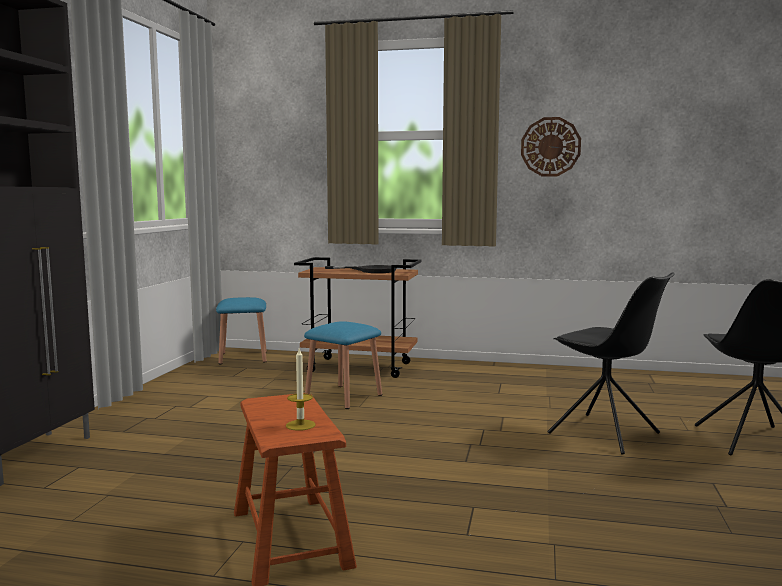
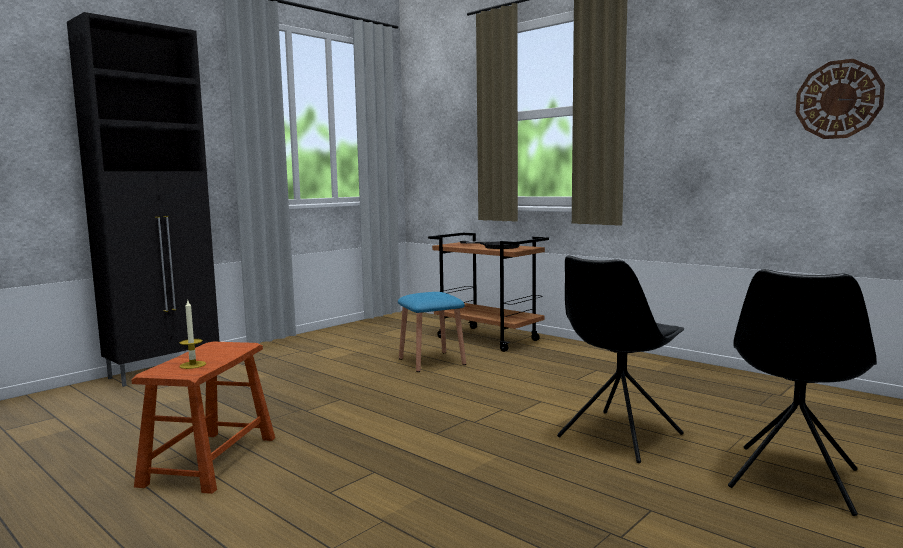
camera: 30 degrees right, 0 degrees up
blue stool [216,297,267,364] -> none
wall clock [521,117,581,177] -> wall clock moved to [796,59,885,139]
black chair [548,272,674,455] -> black chair turned 60 degrees clockwise [557,255,684,463]

